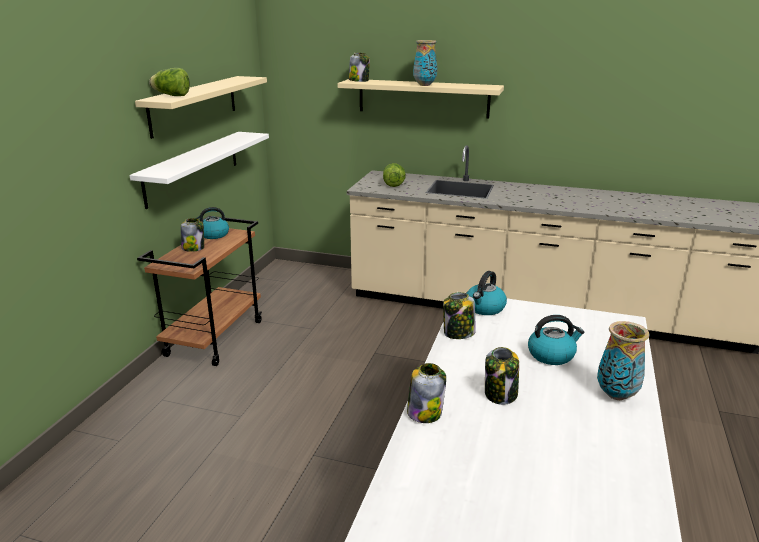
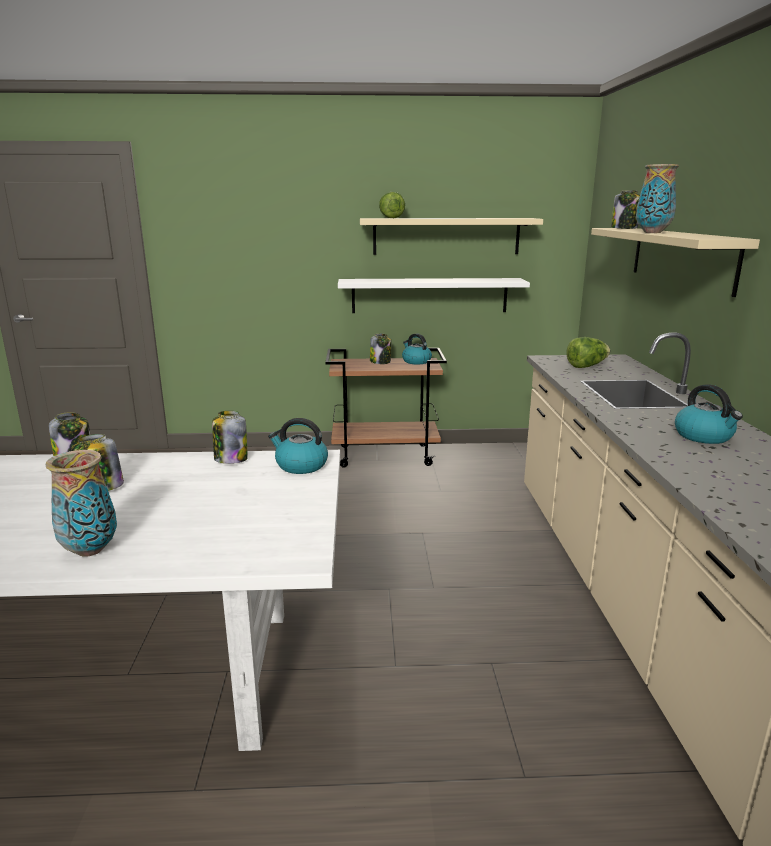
camera: 70 degrees right, 5 degrees down
kettle [528,315,585,365] -> kettle moved to [675,384,743,444]

